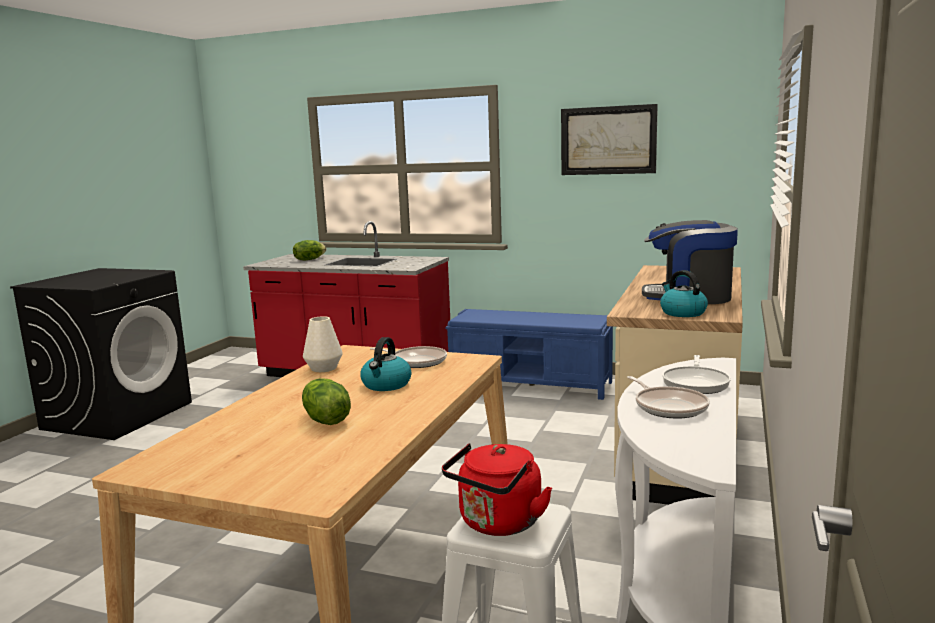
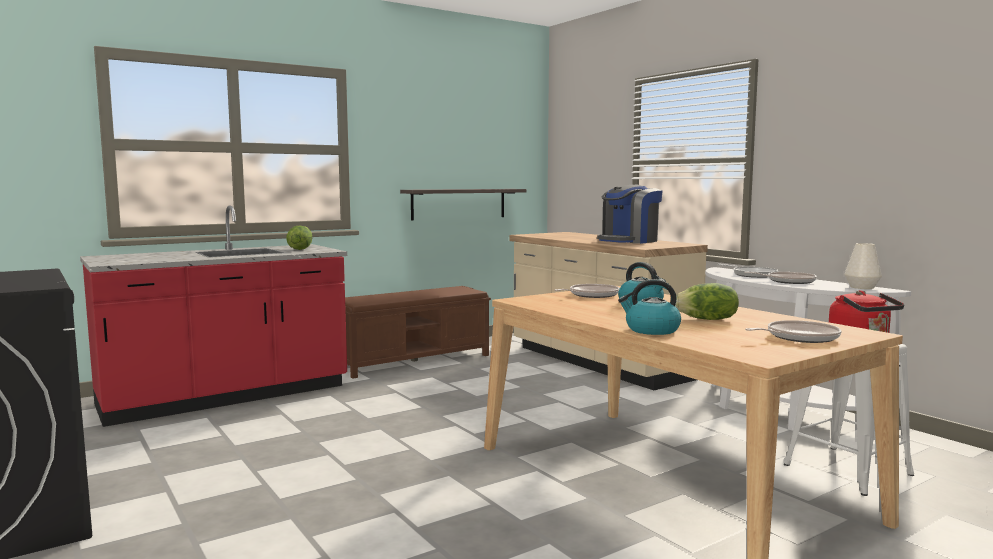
camera: 55 degrees left, 5 degrees down
lettuce [293,240,326,261] -> lettuce moved to [287,225,312,250]
white vase [303,316,343,372] -> white vase moved to [844,243,882,289]
blue bench [445,309,613,400] -> brown bench [345,286,491,378]
picture [561,104,658,175] -> none
kettle [660,270,708,317] -> kettle moved to [618,279,681,335]
none -> shelf [400,189,527,220]
none -> frying pan [745,320,842,343]

